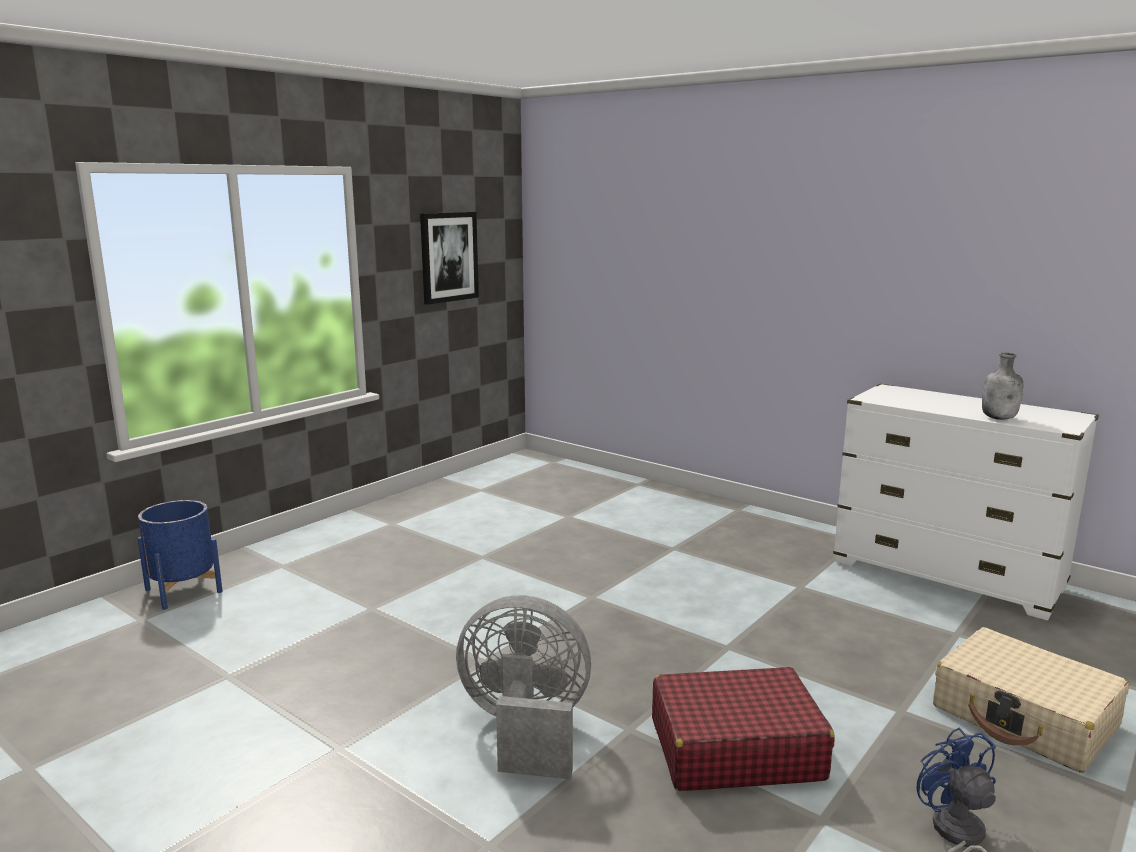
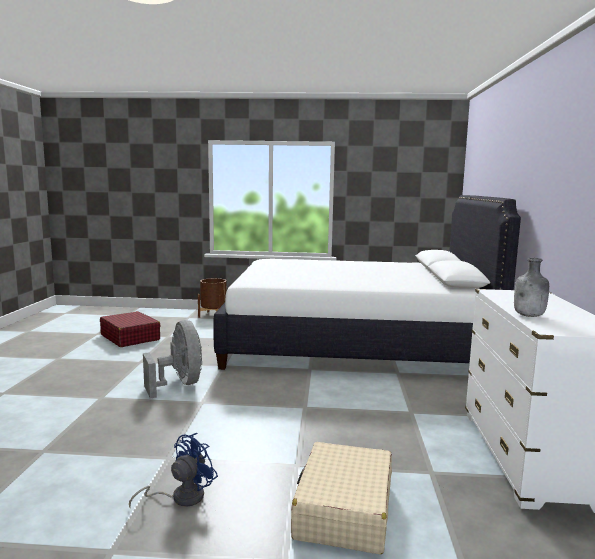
camera: 55 degrees right, 5 degrees down
blue planter [138,500,223,610] -> brown planter [198,278,227,318]
picture [420,212,479,305] -> none
red suitcase [652,667,835,791] -> red suitcase moved to [100,311,161,347]
none -> white bed [213,195,521,370]

